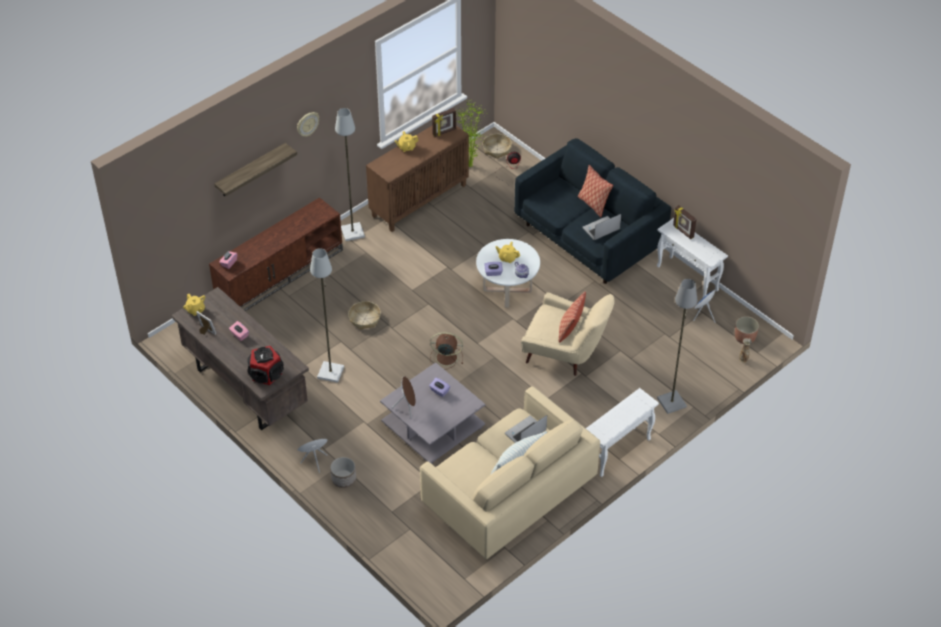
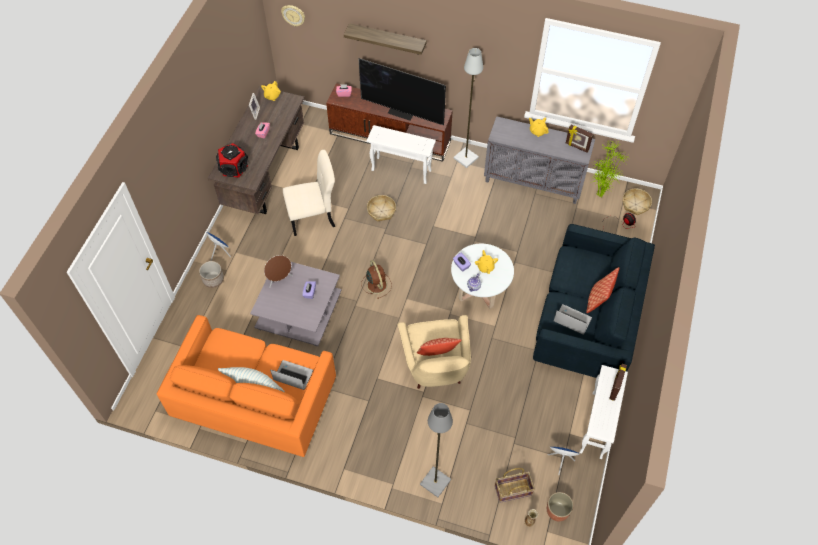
camera: 60 degrees right, 10 degrees up
wall clock [297,112,319,137] -> wall clock moved to [281,5,305,26]
grey floor lamp [310,248,344,383] -> beige chair [283,150,335,236]
brown cabinet [366,126,469,232] -> grey cabinet [484,116,595,204]
beige sofa [420,386,600,559] -> orange sofa [157,315,336,457]
white side table [586,388,659,477] -> white side table moved to [366,125,436,184]
none -> television [358,58,446,125]
none -> basket [495,468,535,503]

